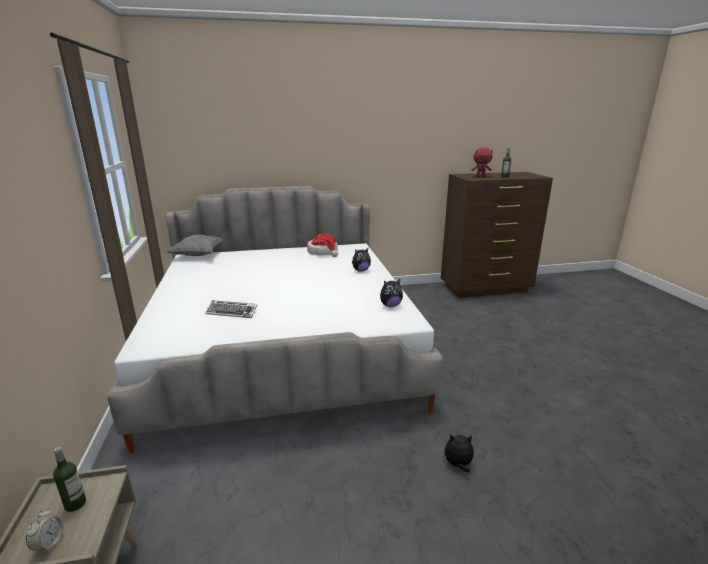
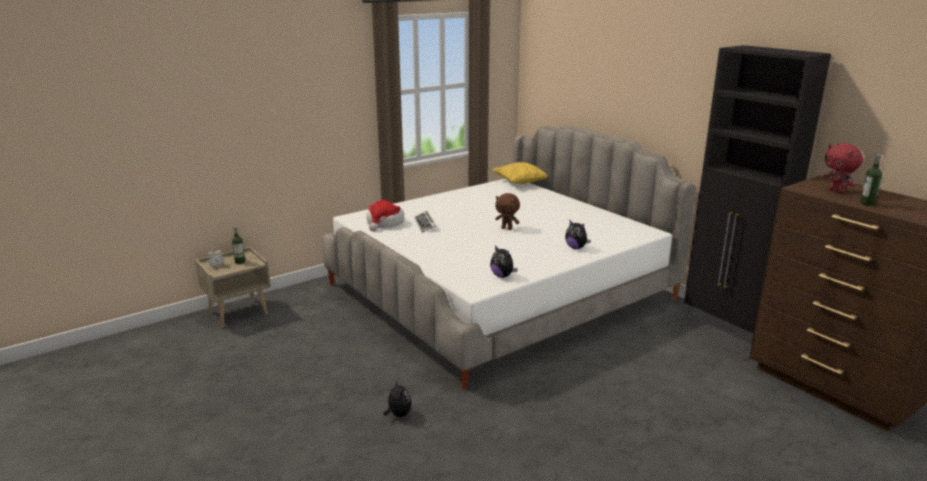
camera: 65 degrees right, 0 degrees up
grey pillow [166,235,224,256] -> yellow pillow [492,162,548,184]
hat [307,233,338,257] -> hat moved to [367,200,404,231]
none -> brown plush toy [495,193,520,230]
none -> black cabinet [684,45,831,349]

